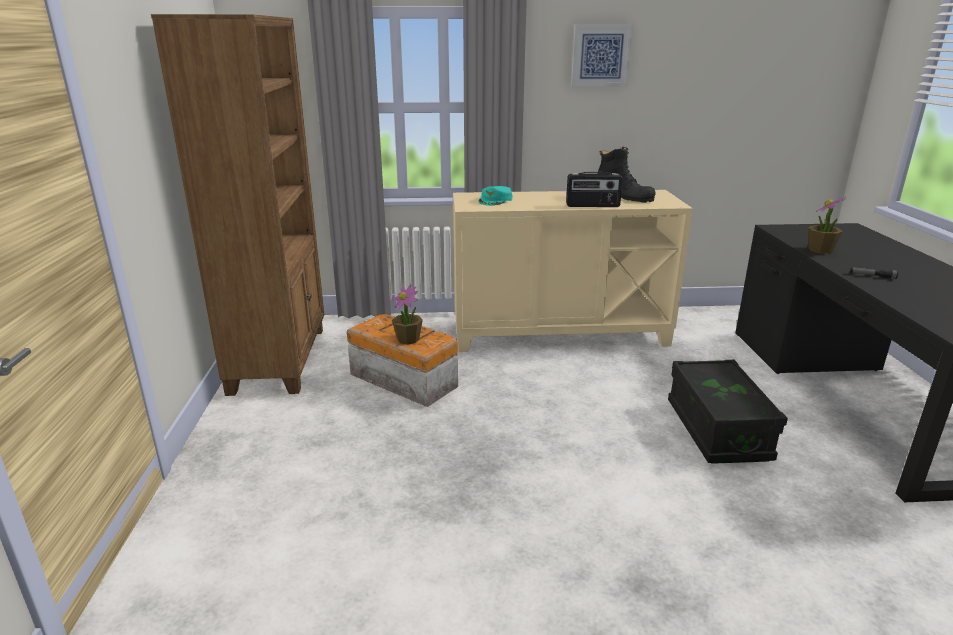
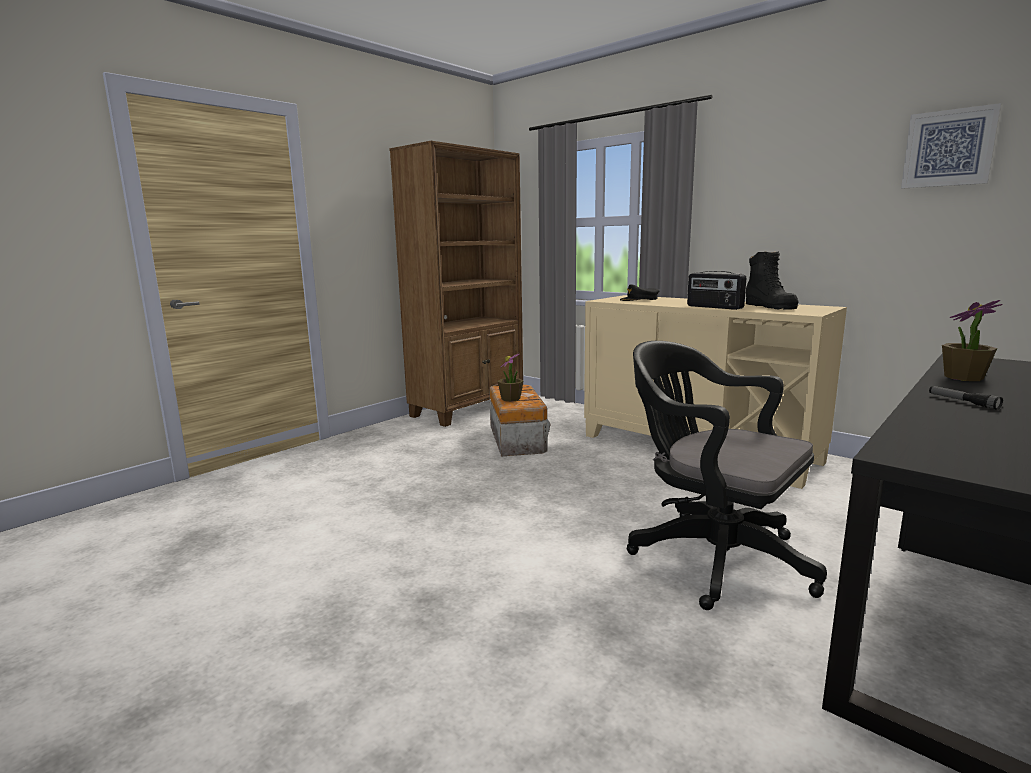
camera: 45 degrees right, 10 degrees down
turquoise cap [478,186,512,206] -> black cap [620,284,660,301]
picture [571,25,633,87] -> picture moved to [901,103,1001,189]
black storage box [668,360,788,464] -> black office chair [627,341,827,610]

